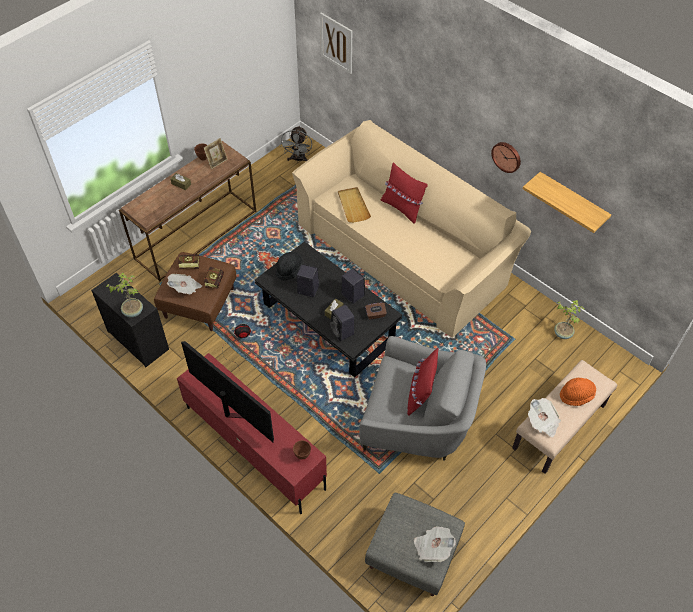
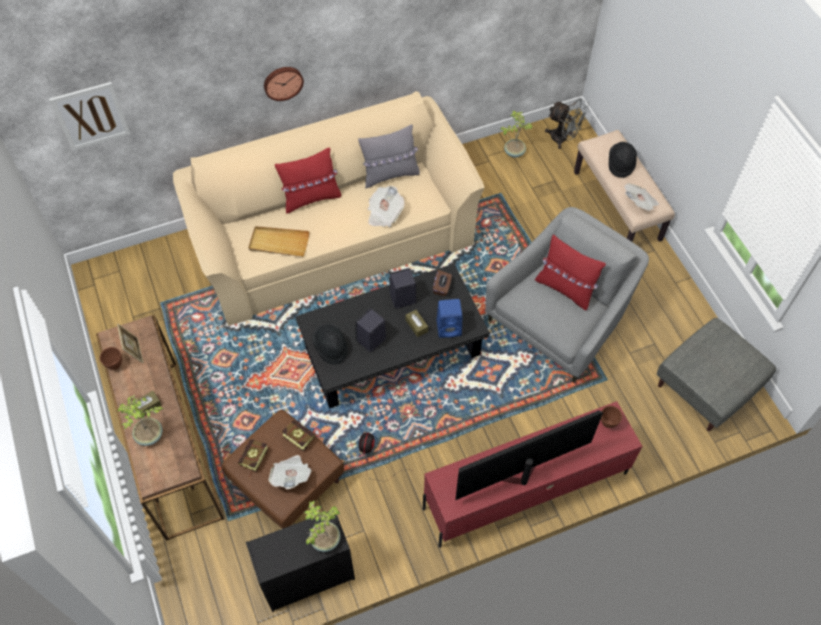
camera: 65 degrees left, 5 degrees up
grey fan [280,126,312,163] -> grey fan moved to [545,99,589,149]
black speaker [330,305,354,341] -> blue speaker [437,299,462,338]
newspaper [414,526,456,562] -> newspaper moved to [368,186,405,227]
wall clock [491,142,521,173] -> wall clock moved to [264,67,304,101]
shelf [522,172,611,233] -> none
orange hat [560,378,596,406] -> black hat [609,142,637,178]
none -> potted plant [118,395,163,446]
none -> grey pillow [358,125,420,188]

